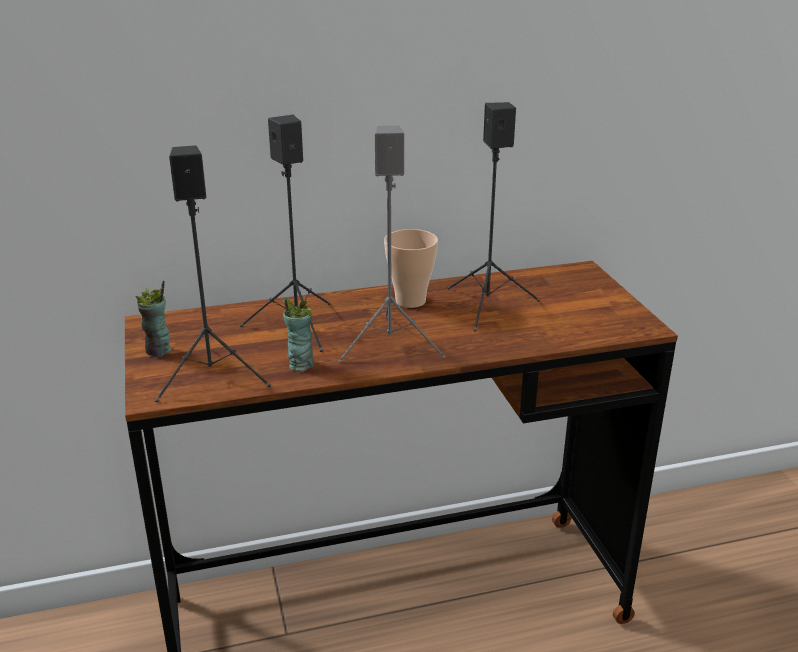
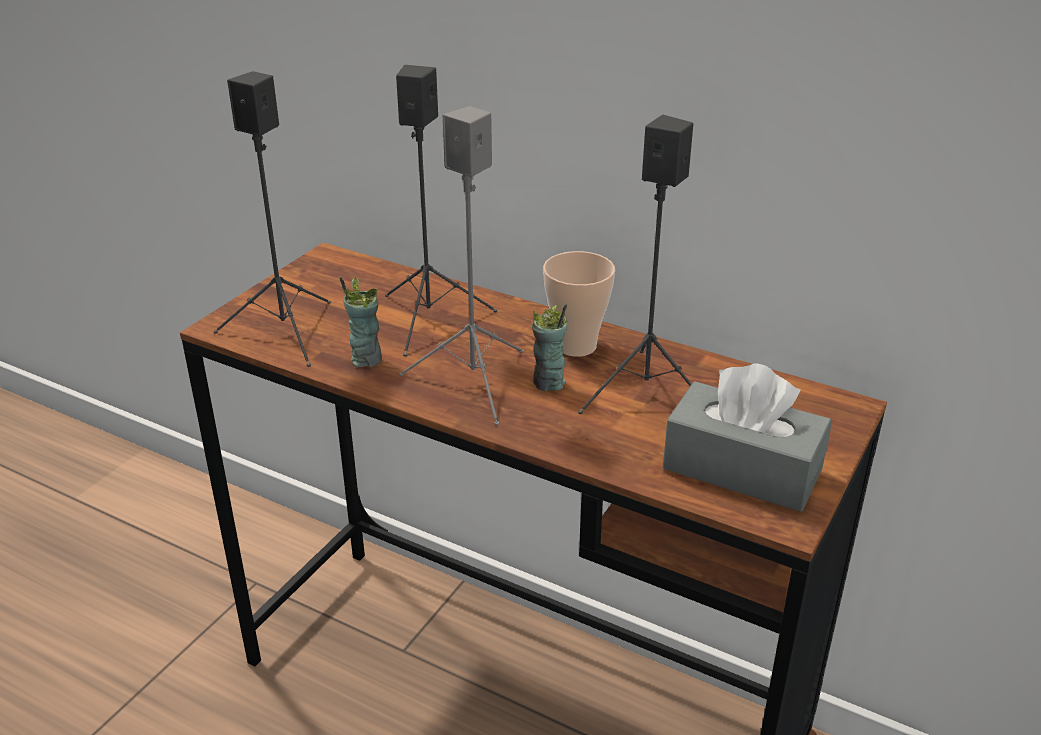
camera: 45 degrees right, 5 degrees up
cup [136,280,172,357] -> cup moved to [532,304,568,391]
none -> grey tissue box [663,363,832,512]

